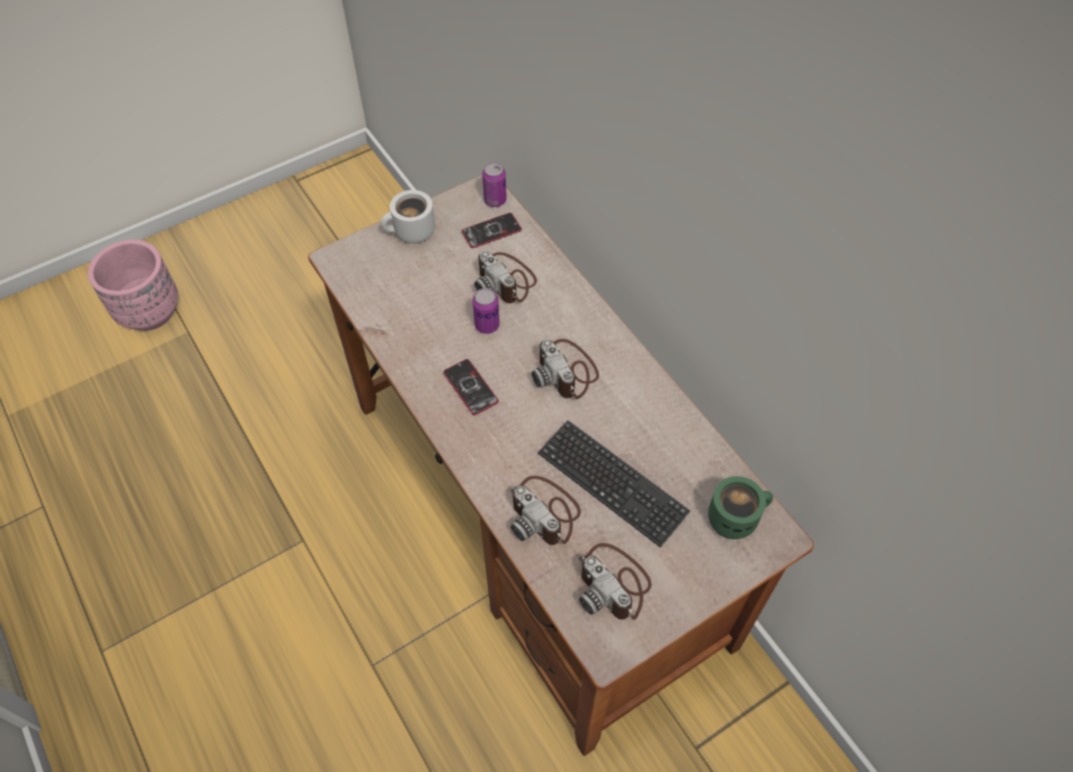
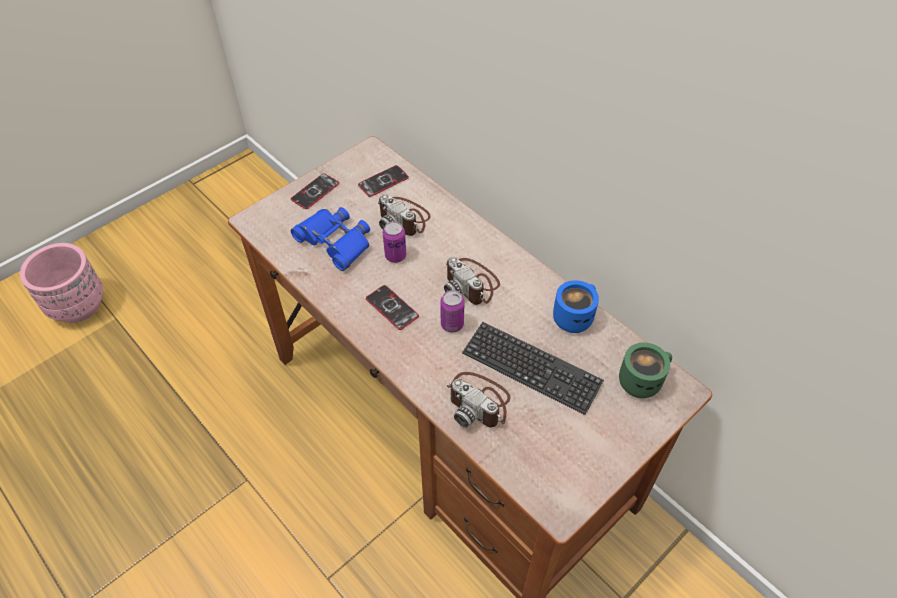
camera: 10 degrees left, 5 degrees down
white mug [381,190,435,244] -> phone [291,173,339,209]
can [482,162,507,207] -> can moved to [440,290,465,333]
camera [579,543,652,620] -> none
none -> blue binoculars [291,207,370,271]
none -> blue mug [553,280,599,333]

